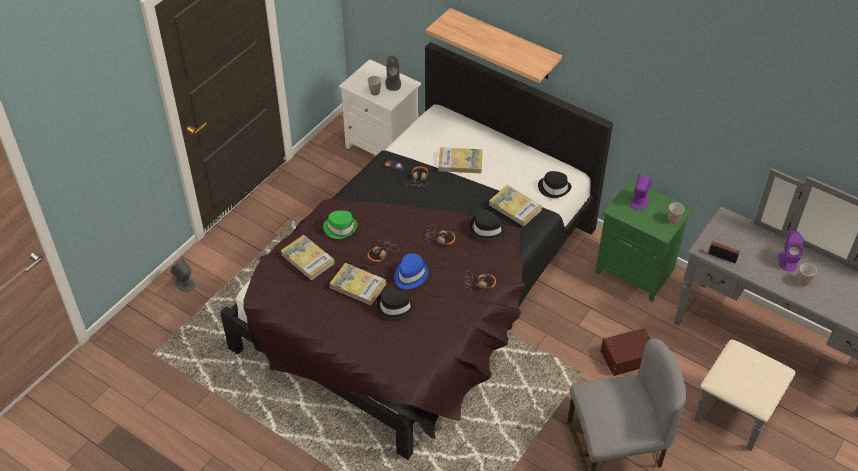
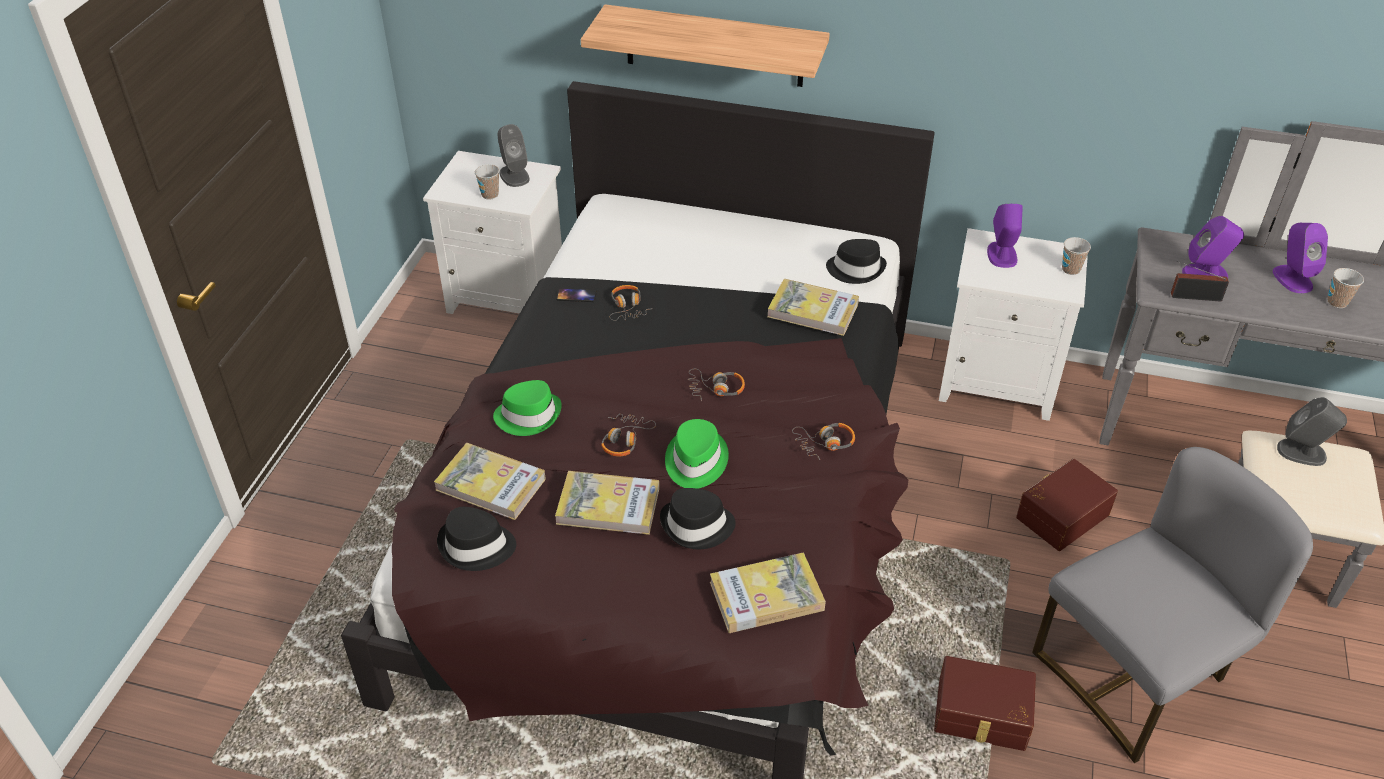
camera: 20 degrees left, 5 degrees down
grey speaker [170,258,196,292] -> grey speaker moved to [1277,397,1347,466]
blue hat [394,253,429,289] -> green hat [665,419,729,489]
book [438,147,483,173] -> book moved to [710,552,826,633]
black hat [470,210,506,241] -> black hat moved to [437,507,516,571]
green nightstand [595,179,693,302] -> white nightstand [939,228,1088,421]
none -> brown storage box [934,656,1036,751]
none -> purple speaker [1182,216,1244,278]

